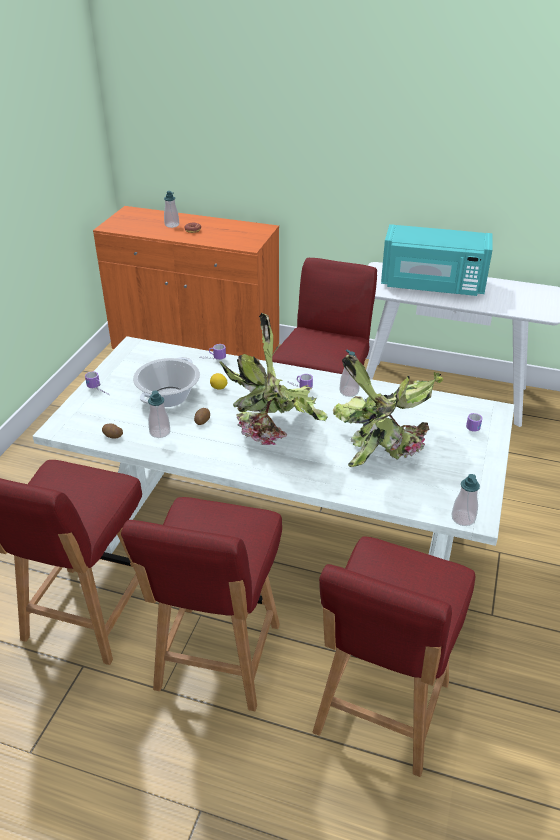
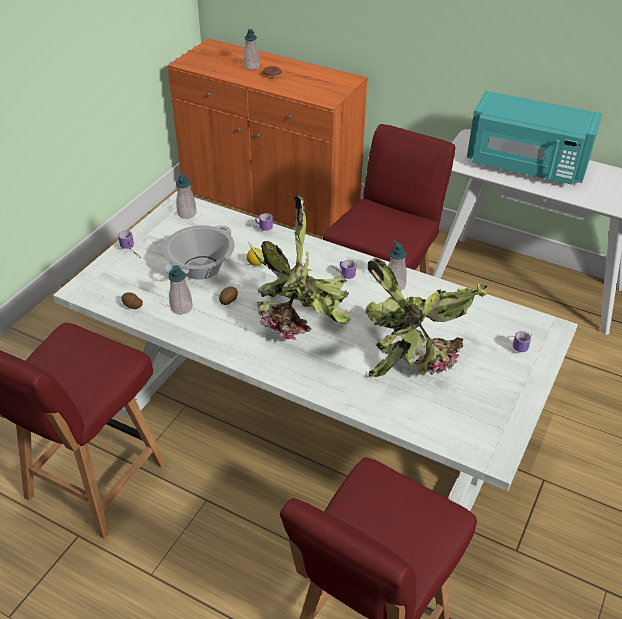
camera: 10 degrees right, 5 degrees up
red chair [121,497,282,711] -> none
soap dispenser [452,474,480,526] -> soap dispenser moved to [176,174,197,219]

